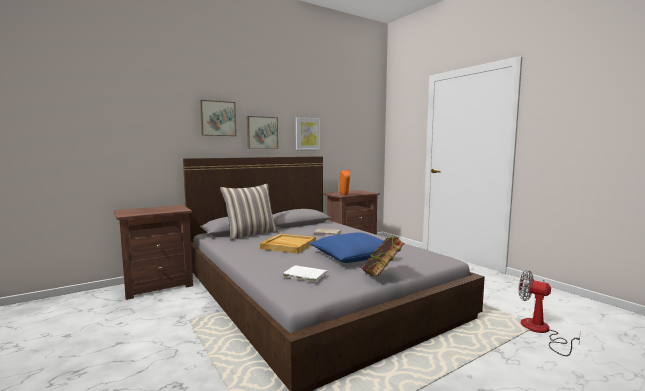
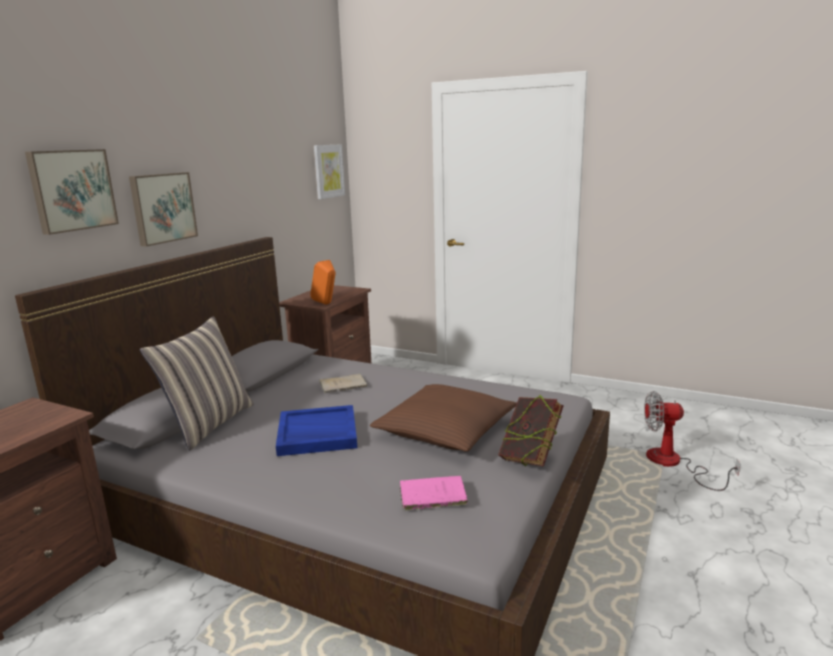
camera: 30 degrees left, 10 degrees up
beige tray [260,234,316,254] -> blue tray [276,405,357,456]
white book [283,265,328,282] -> pink book [400,476,468,511]
picture [296,117,321,150] -> picture moved to [314,144,345,199]
blue pillow [309,232,401,263] -> brown pillow [370,384,517,452]

